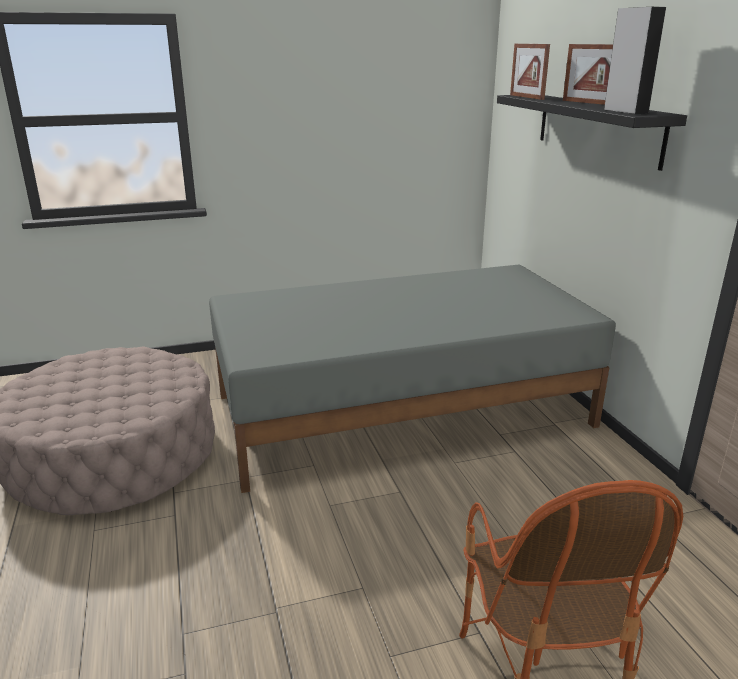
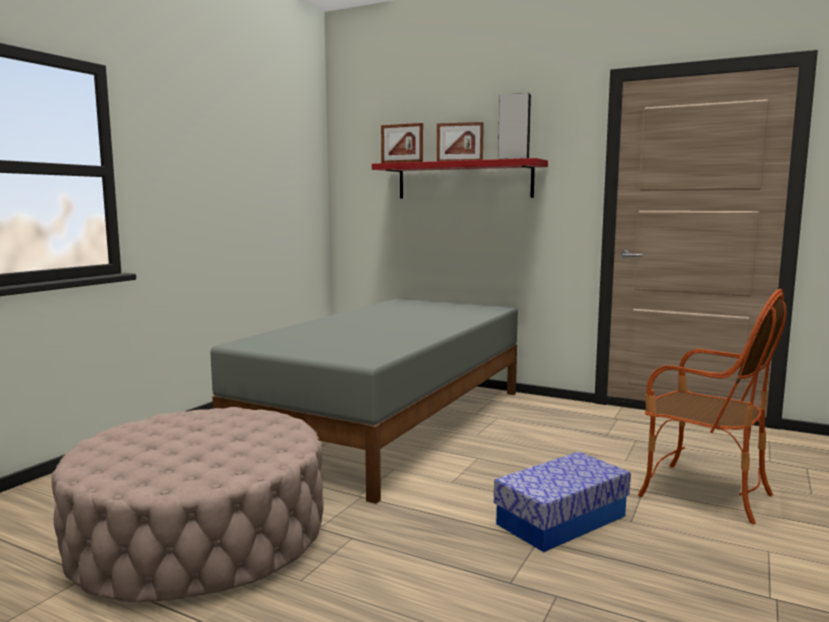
camera: 45 degrees left, 15 degrees down
black shelf [497,95,687,171] -> red shelf [372,158,548,198]
none -> storage box [494,452,631,552]

